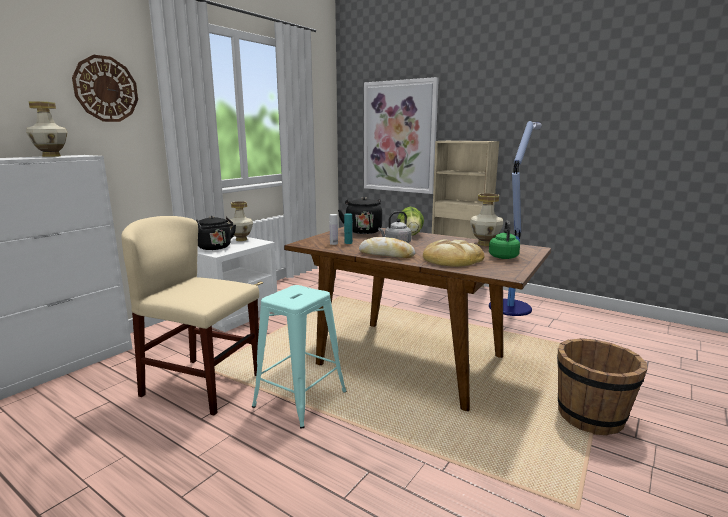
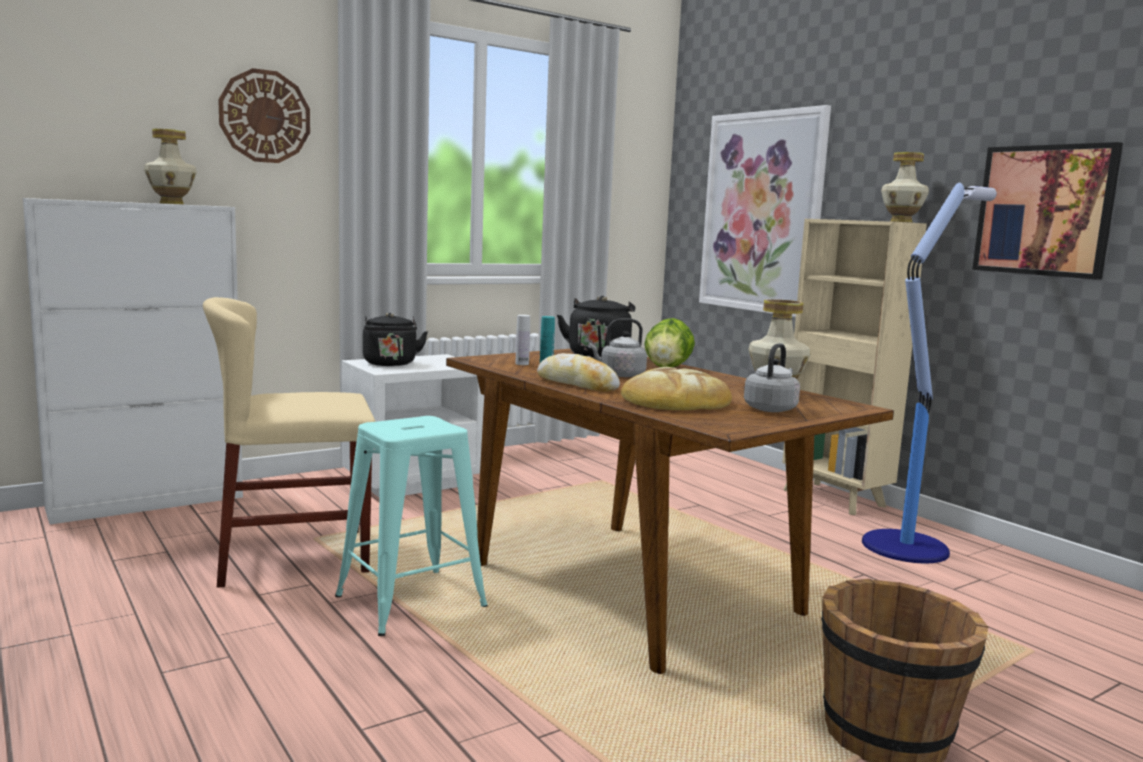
camera: 20 degrees right, 5 degrees down
beige chair [121,216,259,415] -> beige chair turned 60 degrees counterclockwise [203,297,376,588]
vase [228,201,253,241] -> vase moved to [881,152,929,222]
green kettle [489,221,520,259] -> grey kettle [744,343,800,412]
none -> picture [972,142,1123,280]

